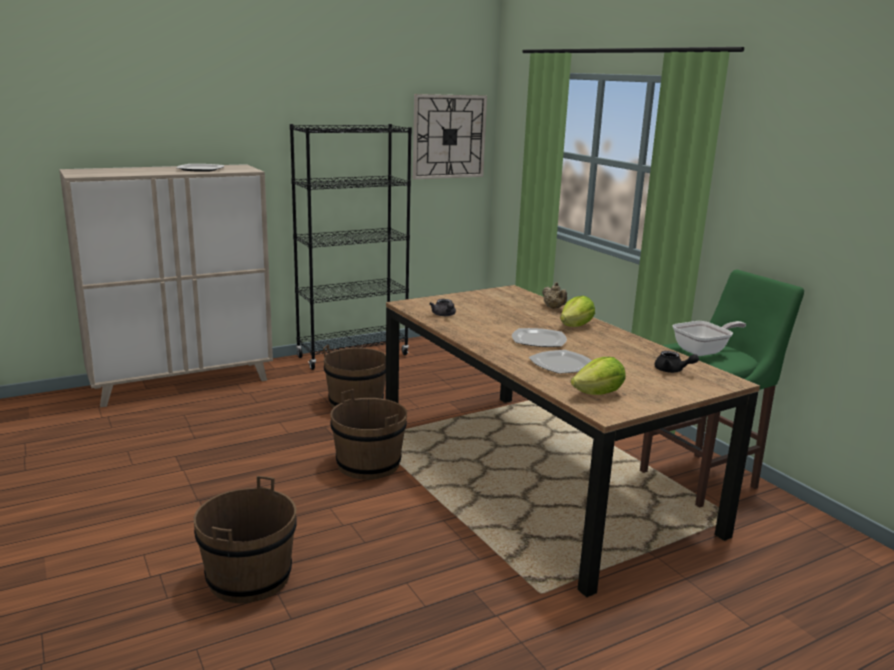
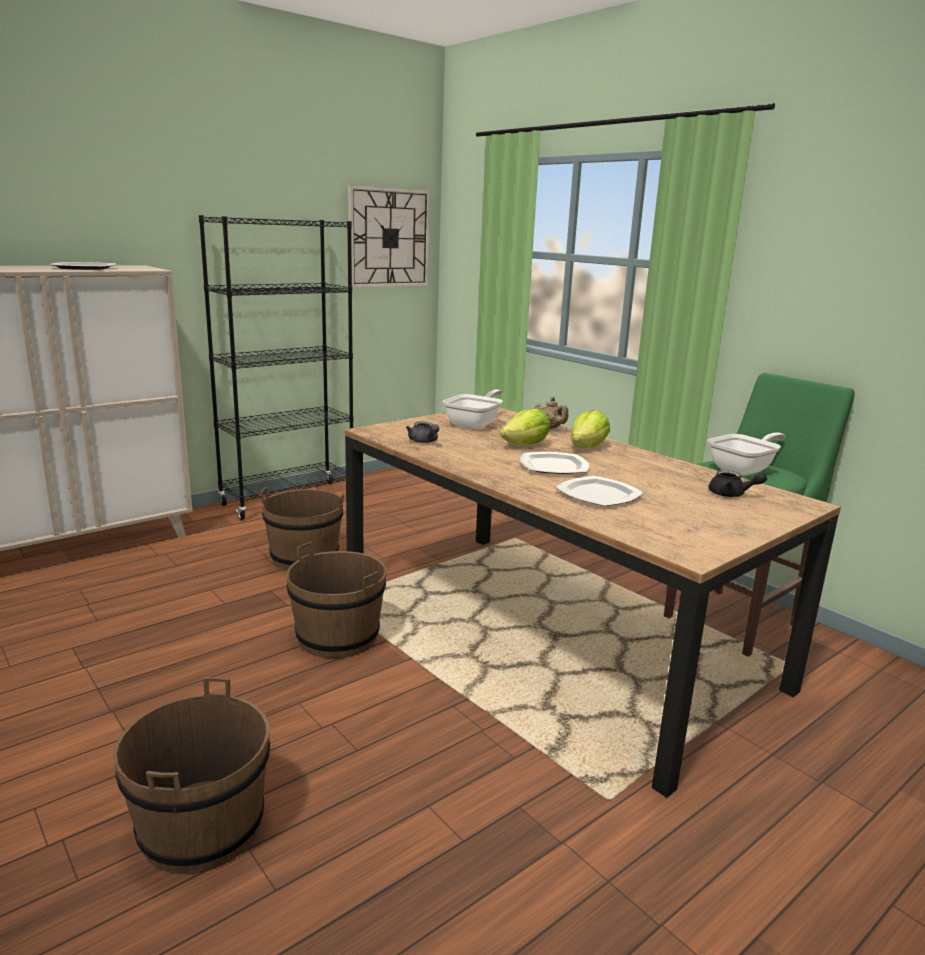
camera: 10 degrees left, 0 degrees up
lettuce [571,357,626,395] -> lettuce moved to [500,408,550,445]
none -> frying pan [443,390,503,429]

